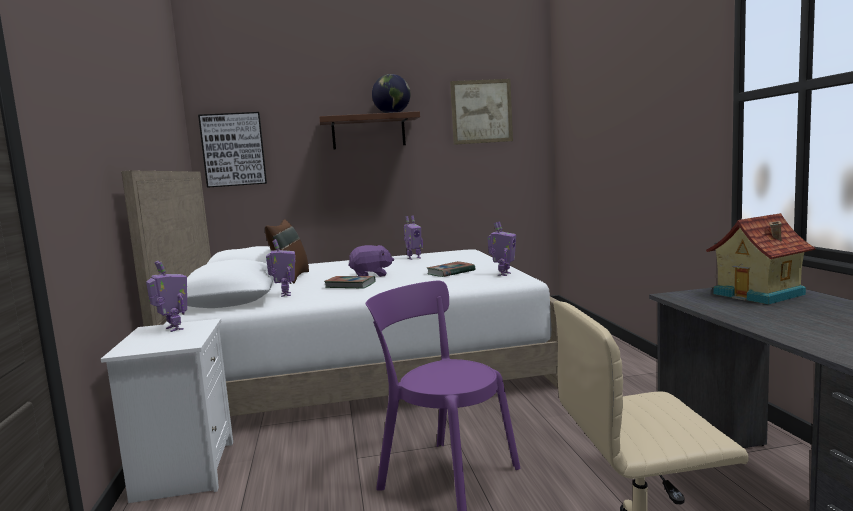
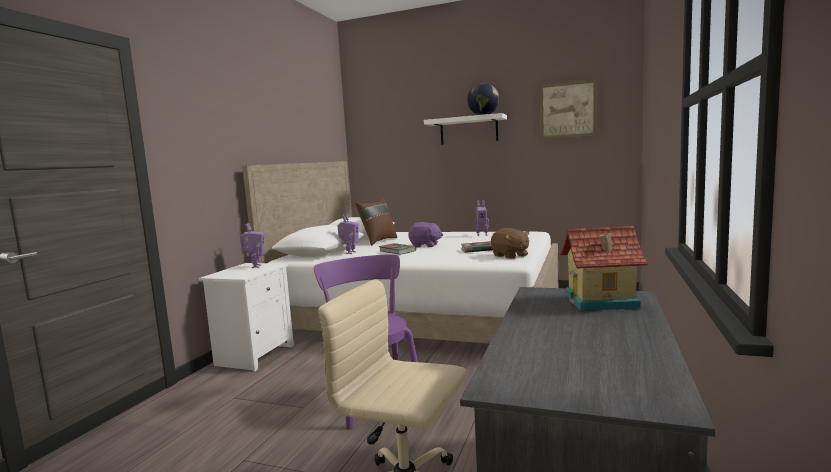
camera: 30 degrees right, 0 degrees up
picture [198,112,267,188] -> none
brown shelf [319,111,420,149] -> white shelf [424,113,507,145]
toy robot [487,221,516,276] -> brown plush toy [491,228,529,259]

